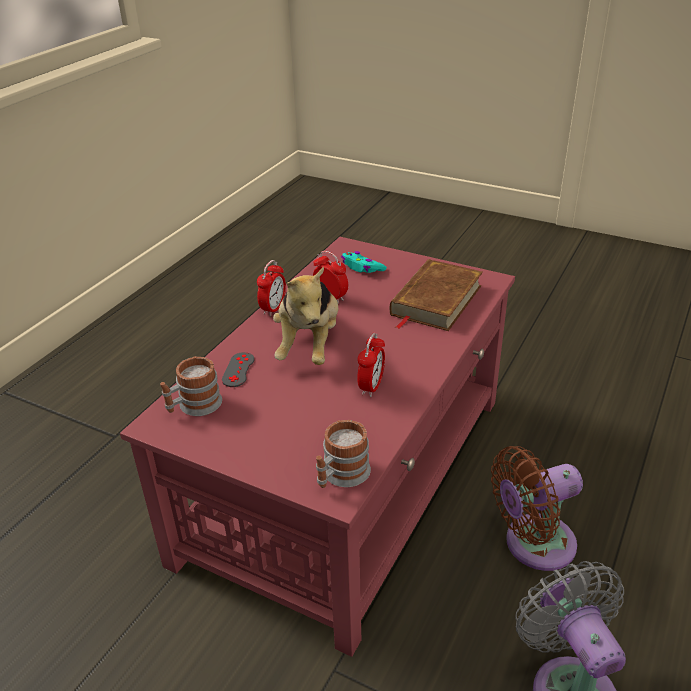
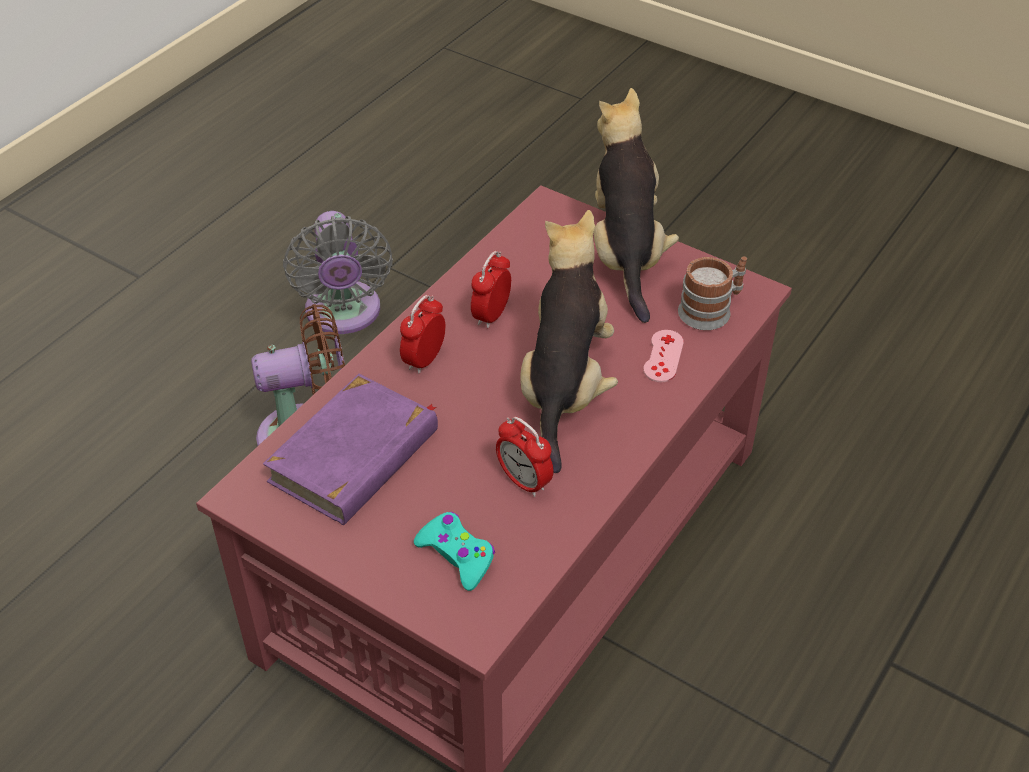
camera: 175 degrees left, 10 degrees up
grey game controller [222,352,254,387] -> pink game controller [643,330,684,382]
alarm clock [257,260,286,316] -> alarm clock moved to [400,295,446,374]
mug [316,420,371,488] -> none
brown book [390,259,483,331] -> purple book [263,374,438,525]
none -> plush toy [594,88,679,323]

